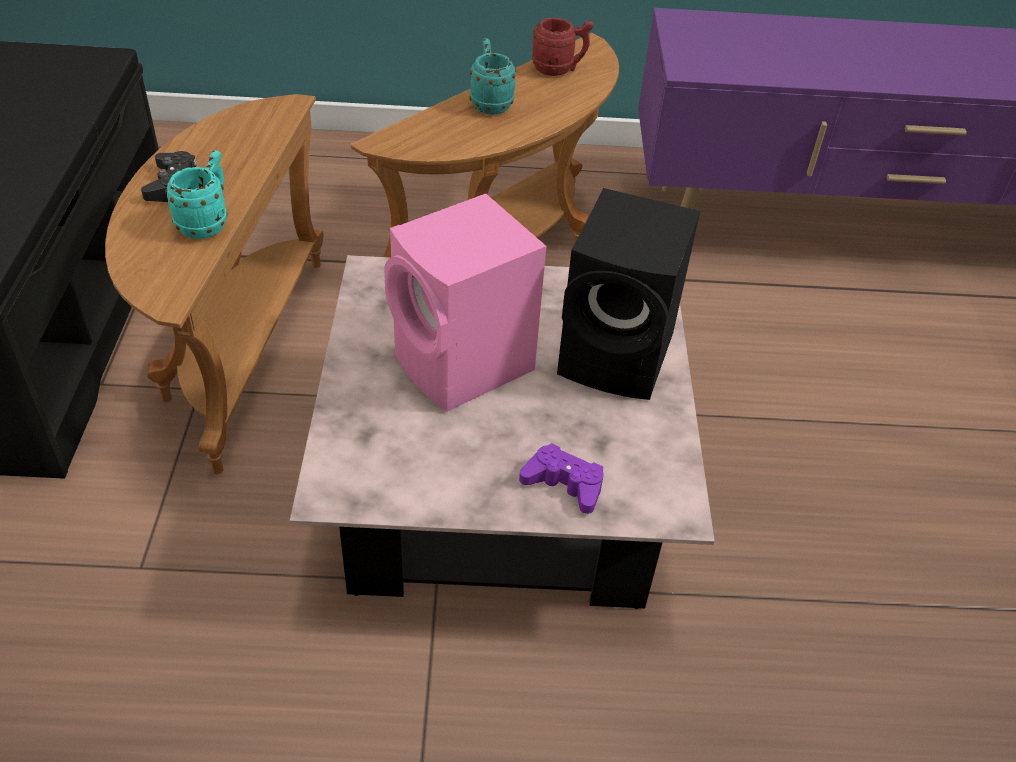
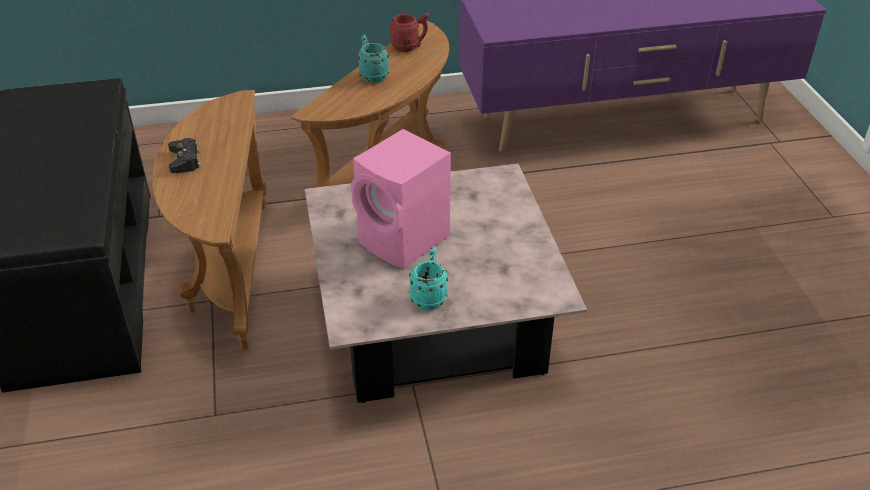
camera: 10 degrees left, 5 degrees down
turquoise mug [165,150,228,239] -> turquoise mug moved to [409,247,448,310]
purple game controller [519,443,604,514] -> none
black speaker [557,188,700,400] -> none

